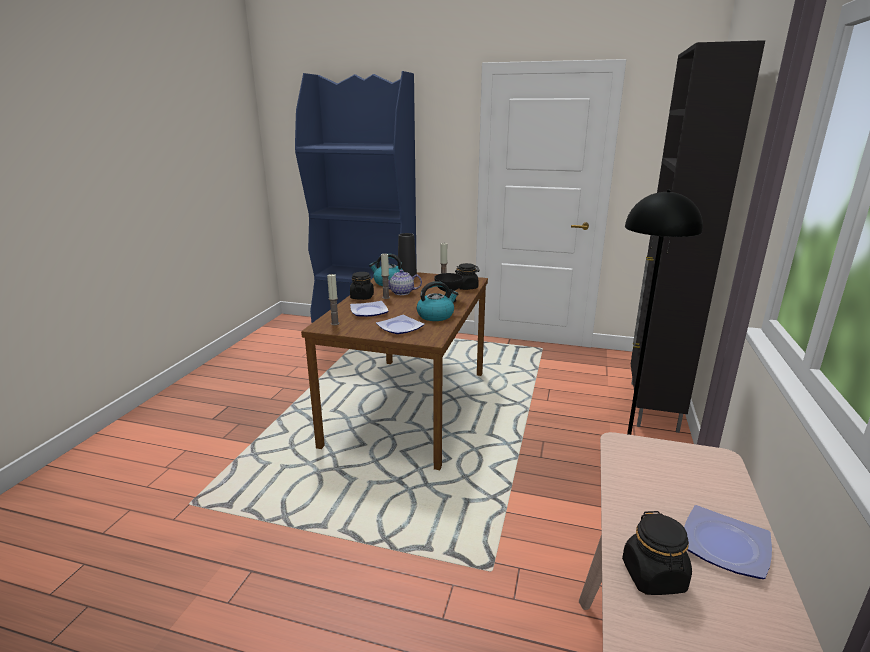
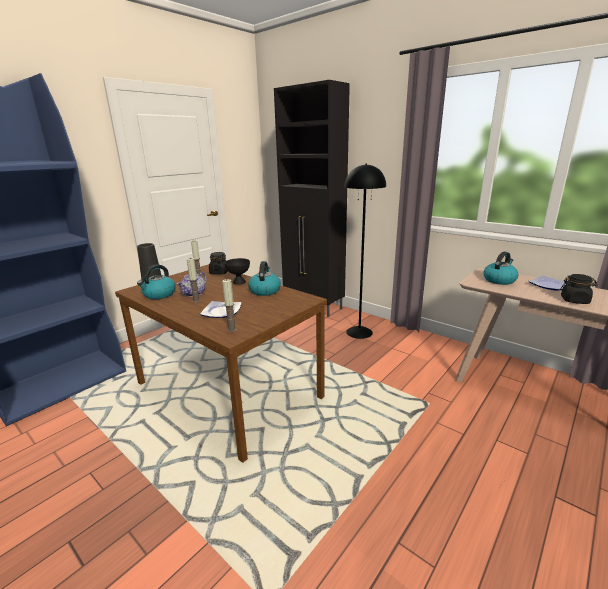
camera: 65 degrees left, 0 degrees up
black jar [350,272,374,300] -> none
plate [376,315,425,334] -> none
none -> kettle [483,252,518,285]

